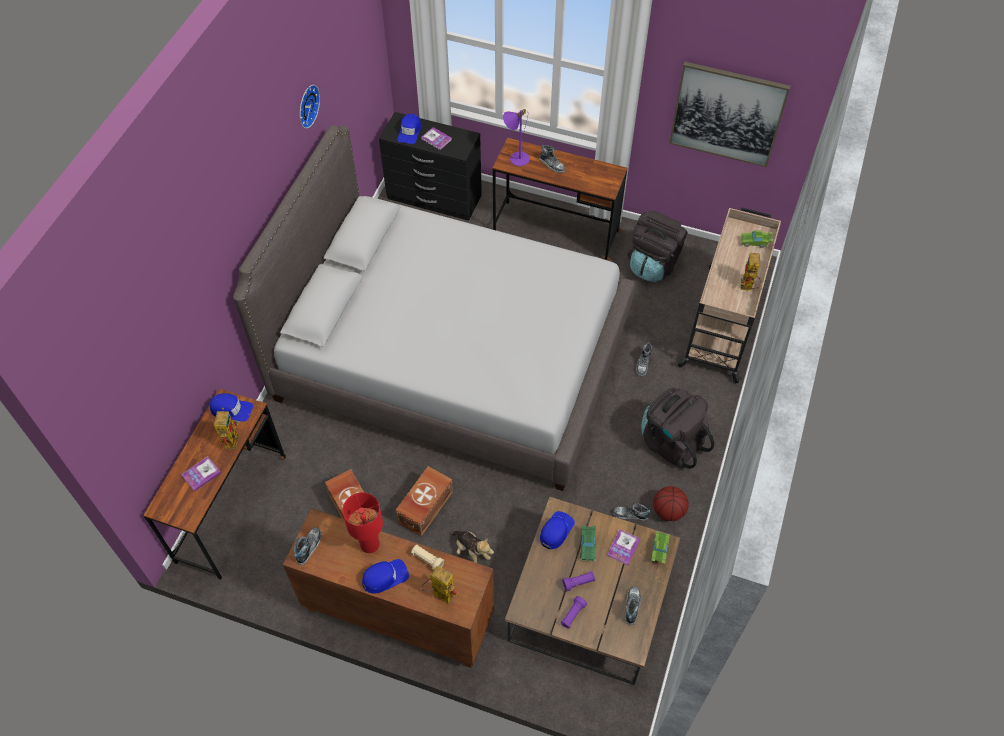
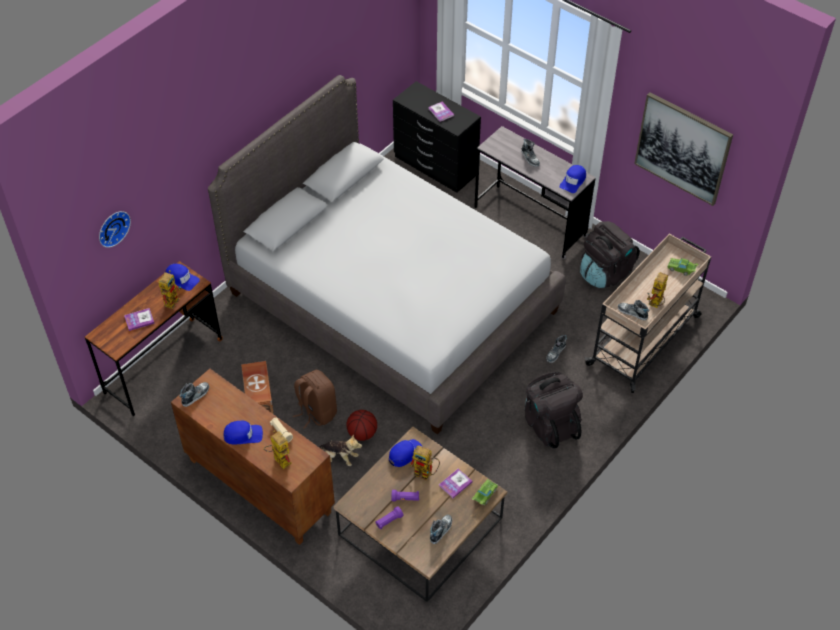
camera: 20 degrees right, 5 degrees down
wall clock [299,85,320,129] -> wall clock moved to [99,211,131,248]
red table lamp [342,492,383,553] -> none
brown storage box [396,466,453,536] -> brown backpack [293,370,337,429]
blue cap [398,114,421,144] -> blue cap moved to [560,165,586,193]
plush toy [449,531,494,563] -> plush toy turned 45 degrees counterclockwise [319,435,362,466]
brown desk [493,138,627,261] -> grey desk [474,126,596,259]
purple table lamp [503,109,530,166] -> none
green toy car [580,525,597,561] -> toy robot [409,445,440,480]
shoe [613,503,650,521] -> shoe moved to [618,300,649,320]
basketball [653,486,688,521] -> basketball moved to [346,410,377,441]

